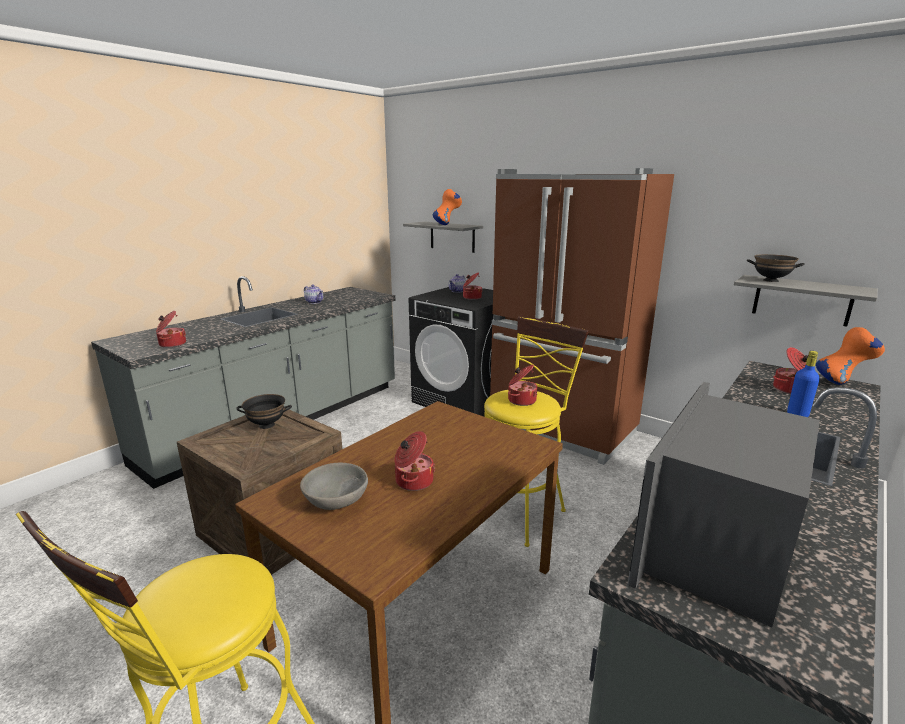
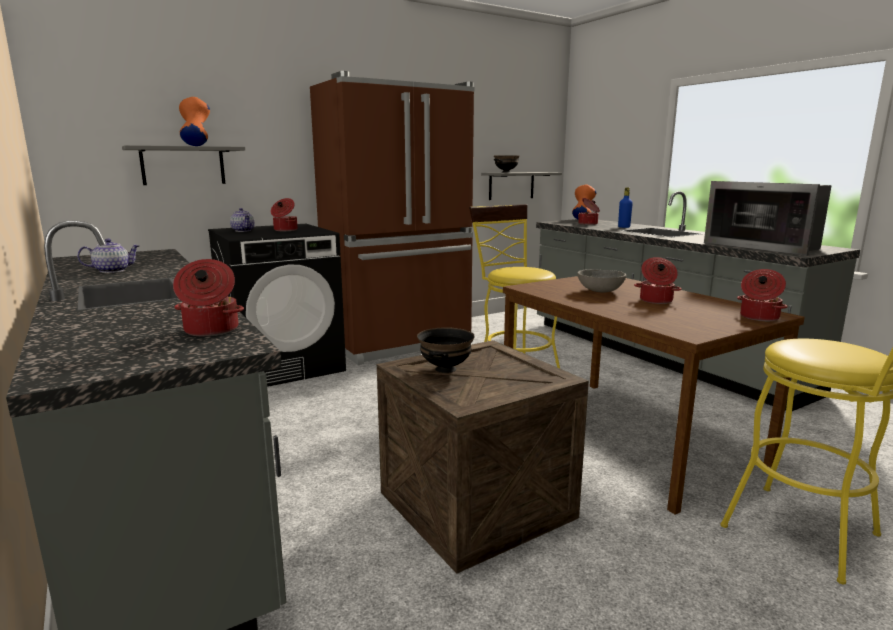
camera: 70 degrees left, 5 degrees down
grey bowl [300,463,368,510] -> grey bowl moved to [577,269,626,292]
cooking pot [508,365,537,406] -> cooking pot moved to [737,269,788,321]

